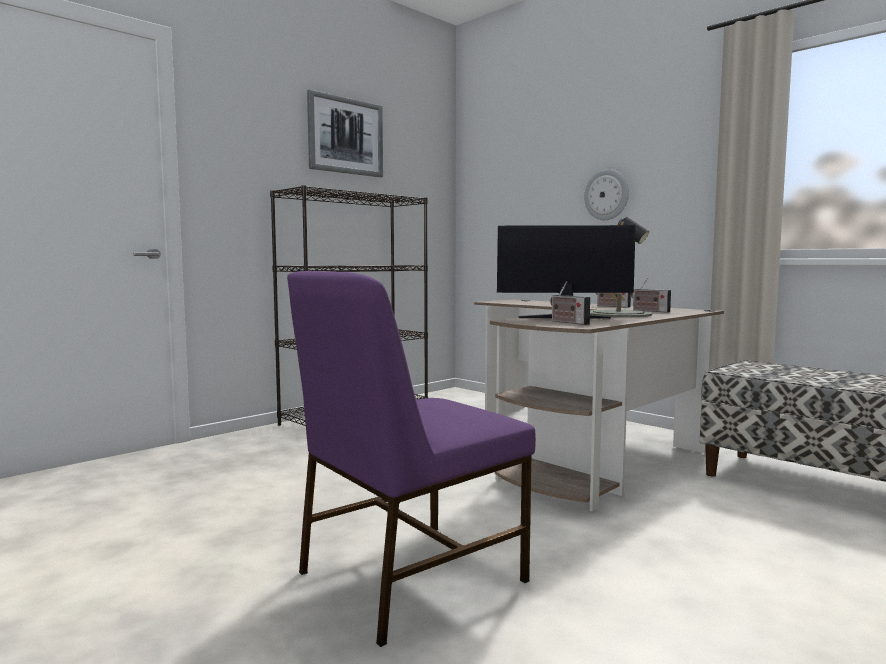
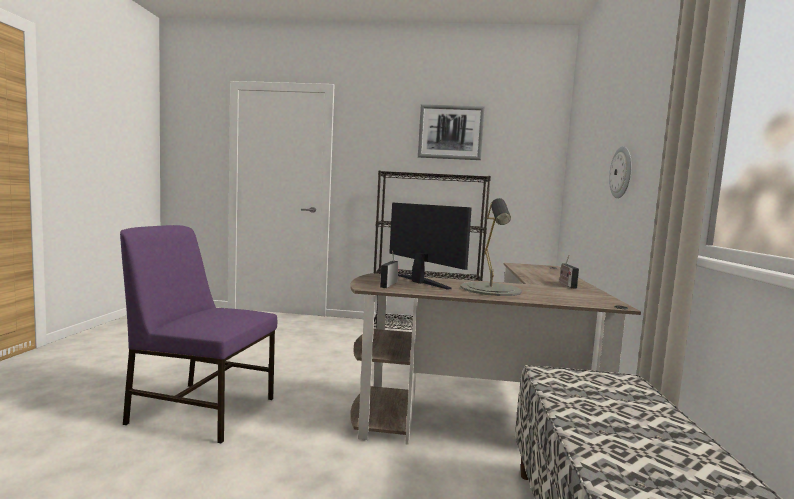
camera: 50 degrees right, 0 degrees up
radio [631,278,671,312] -> none

